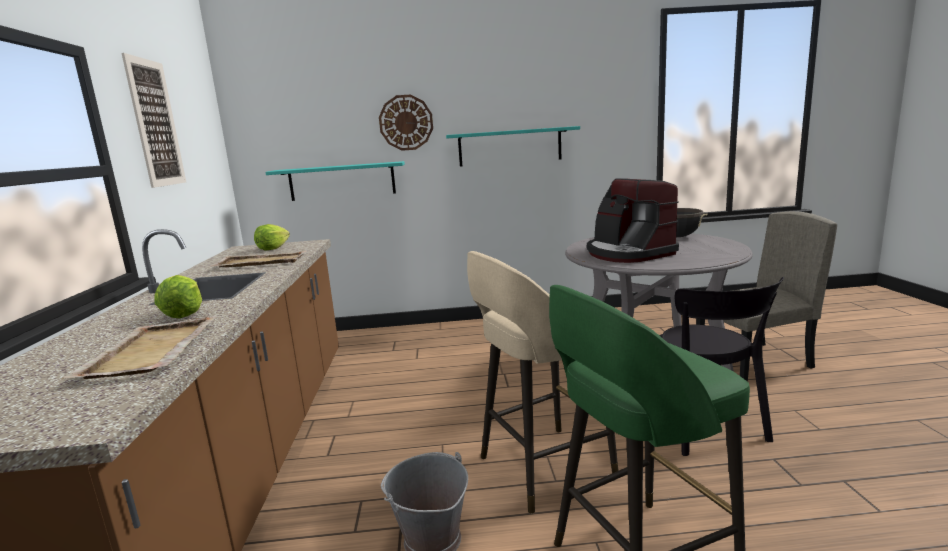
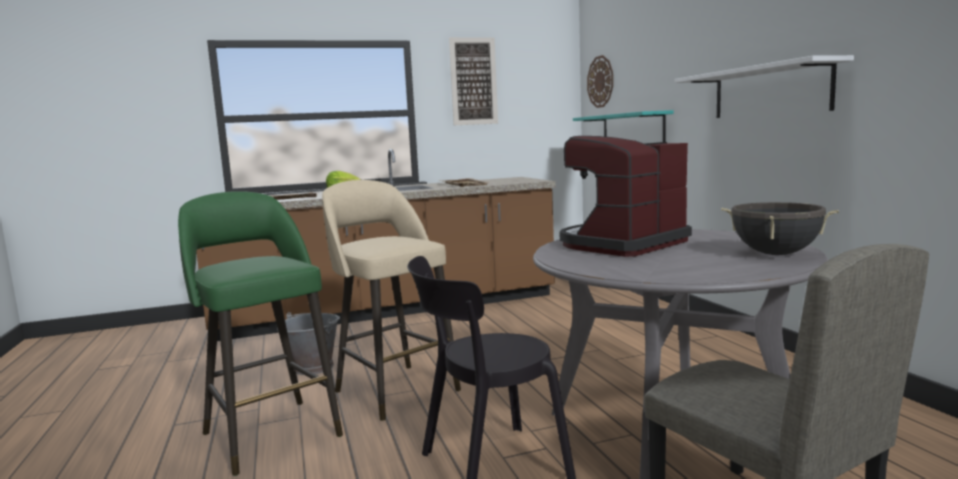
camera: 75 degrees right, 5 degrees down
lettuce [254,224,290,250] -> none
wall clock [379,95,433,151] -> wall clock moved to [587,55,613,108]
turquoise shelf [446,126,580,166] -> white shelf [674,55,854,118]

